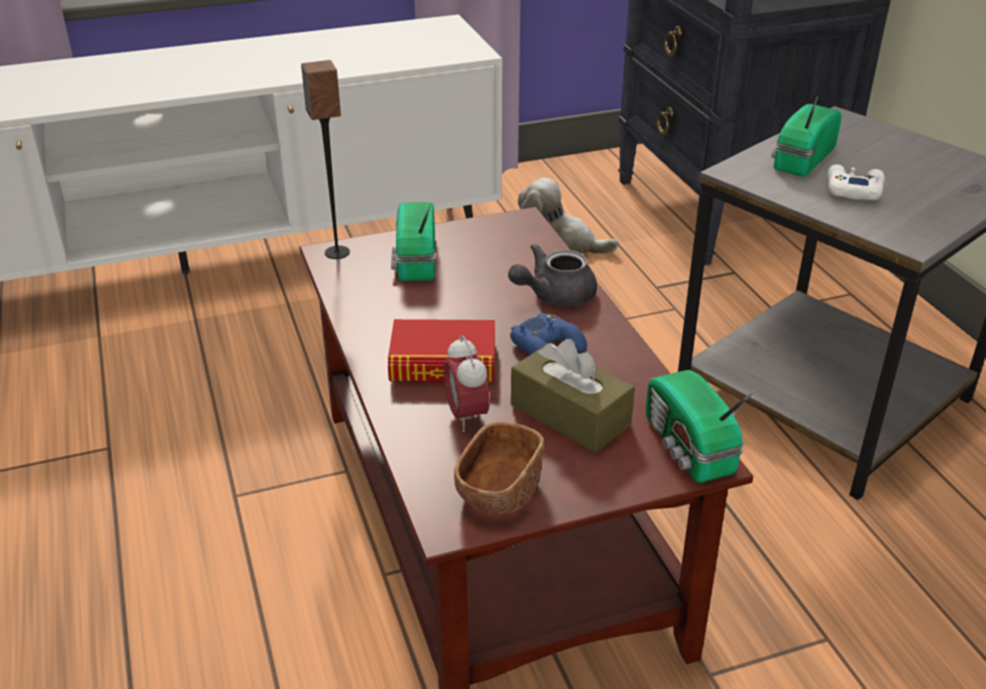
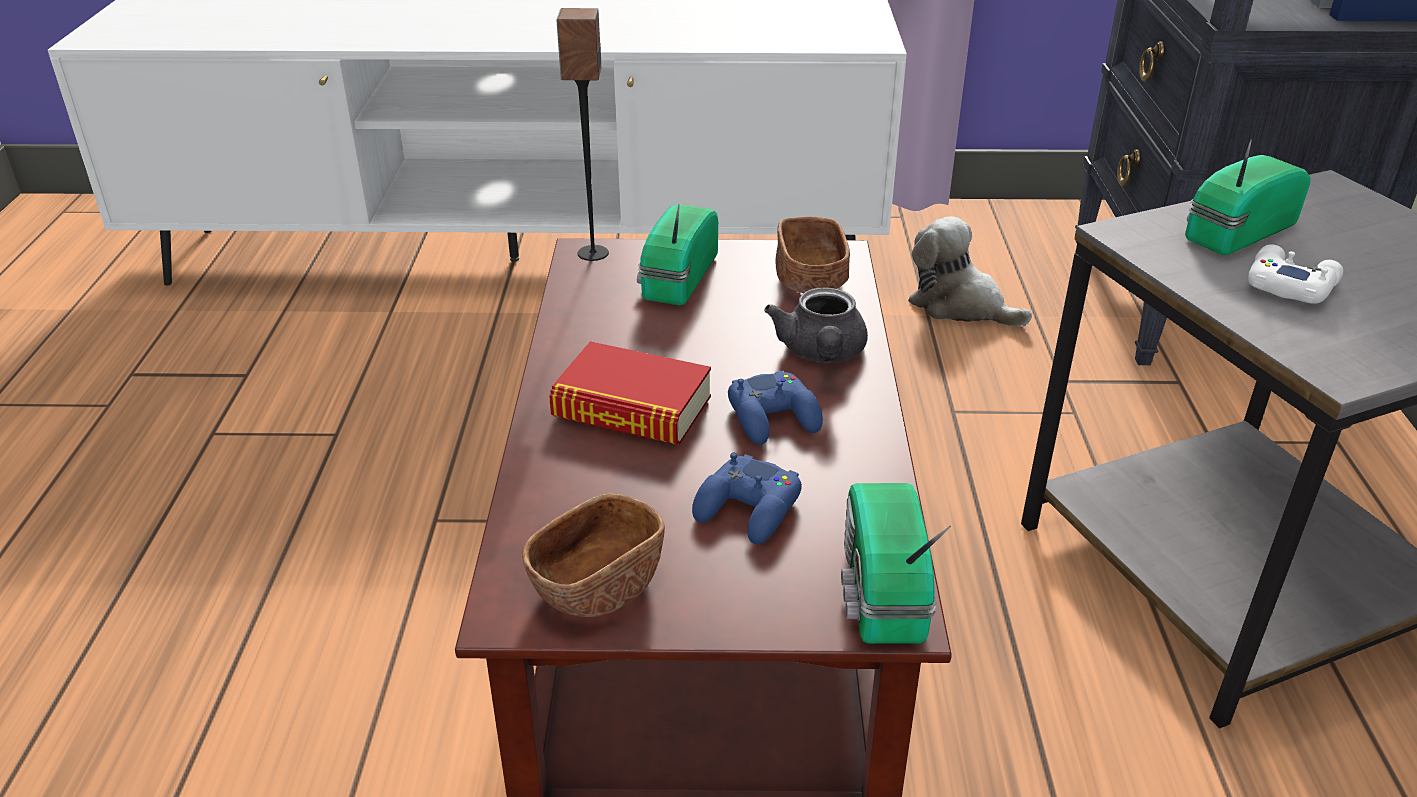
camera: 20 degrees right, 0 degrees up
alarm clock [444,336,490,432] -> none
grey teapot [508,243,597,307] -> grey teapot turned 75 degrees counterclockwise [764,287,868,362]
brown tissue box [511,339,635,452] -> blue game controller [692,453,802,544]
none -> brown bowl [776,217,850,293]

